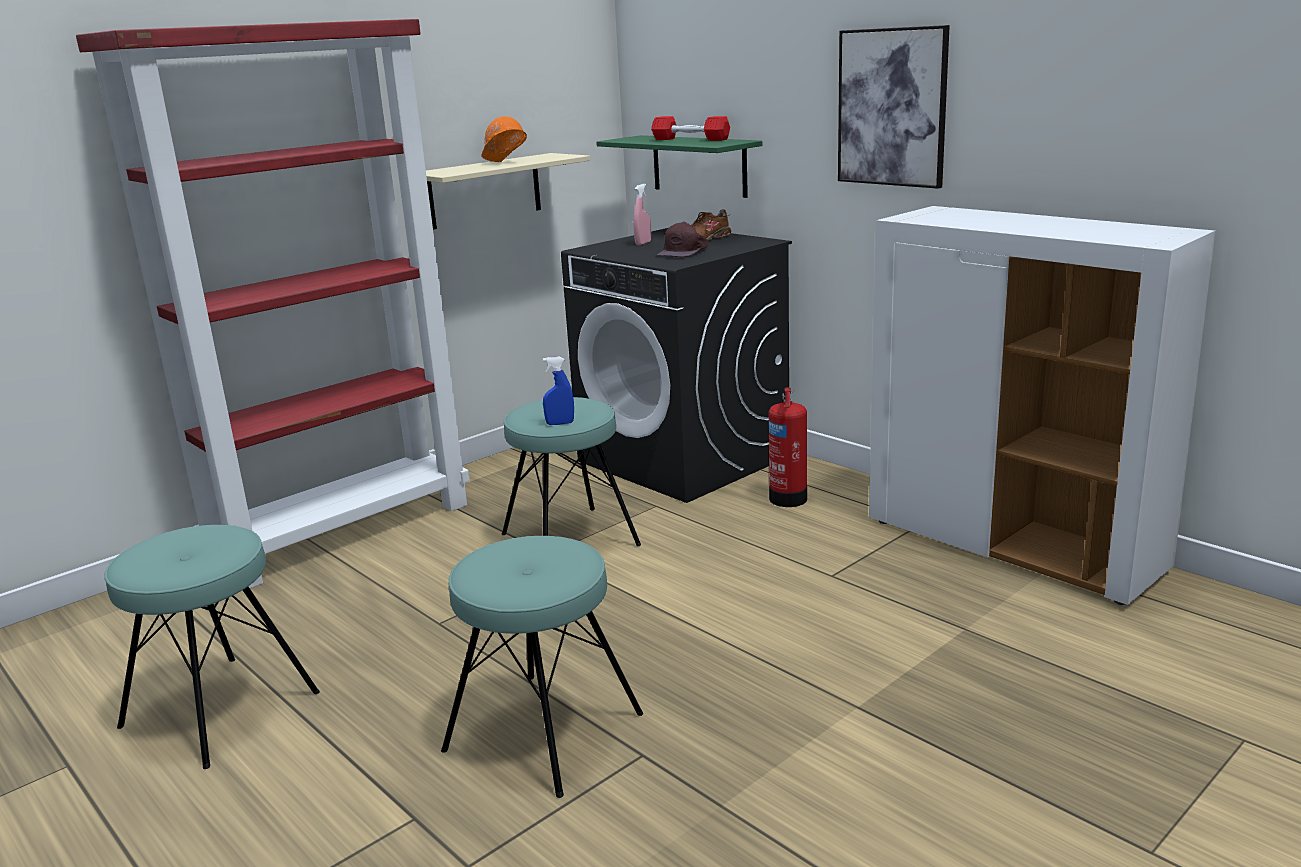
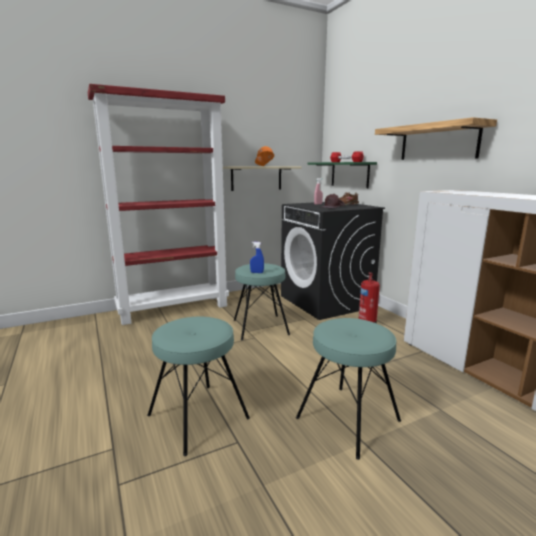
camera: 15 degrees right, 5 degrees down
turquoise stool [104,525,320,769] -> turquoise stool moved to [296,318,401,460]
picture [838,25,950,189] -> shelf [375,117,497,160]

